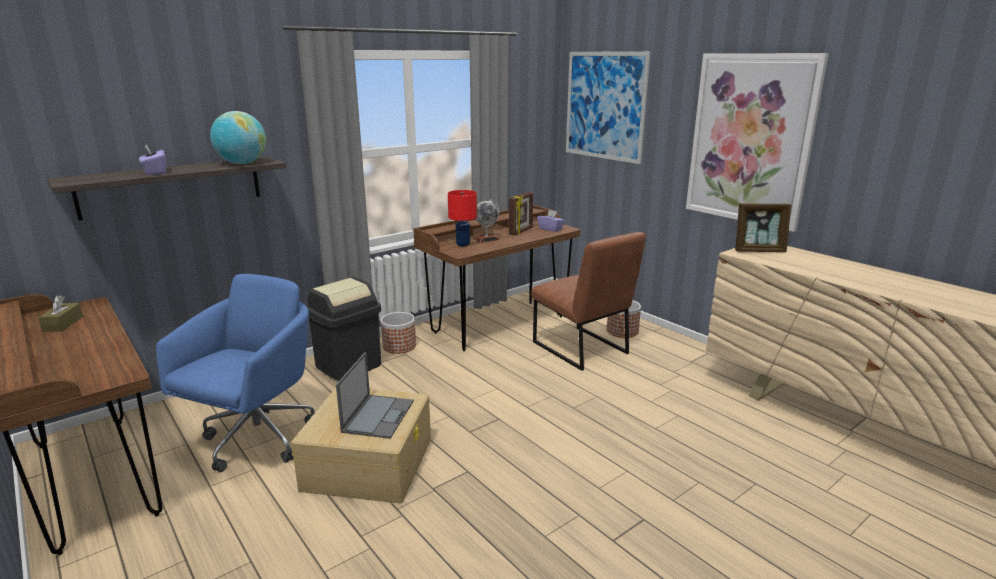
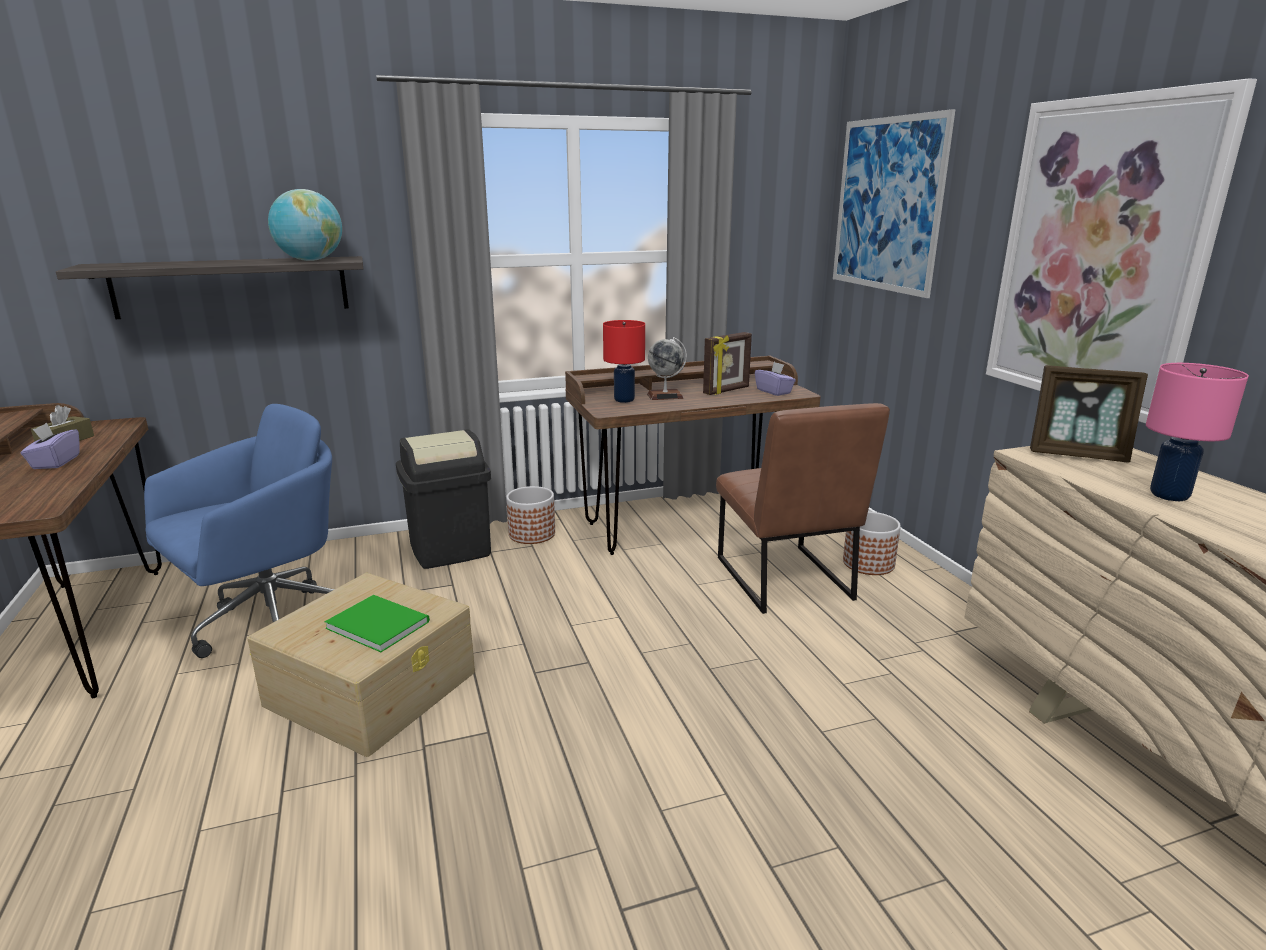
camera: 20 degrees right, 0 degrees up
purple tissue box [139,144,166,175] -> purple tissue box moved to [20,423,80,469]
laptop [336,352,414,439] -> green book [324,595,430,652]
none -> pink table lamp [1146,363,1249,501]

